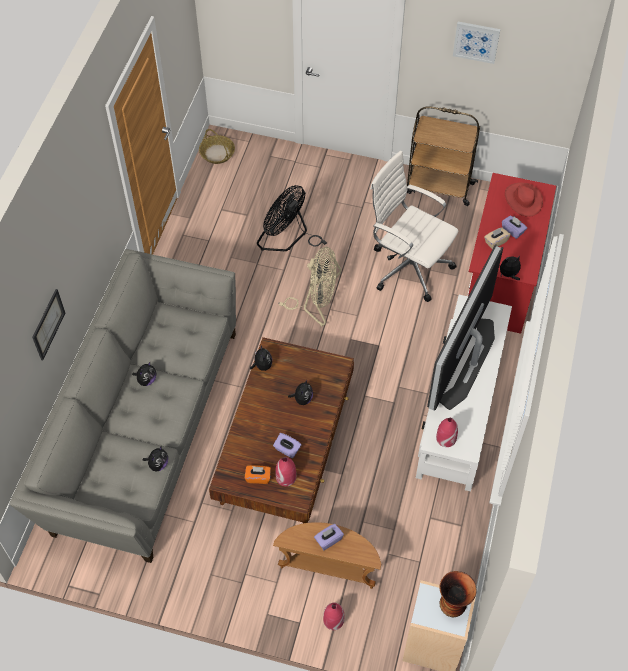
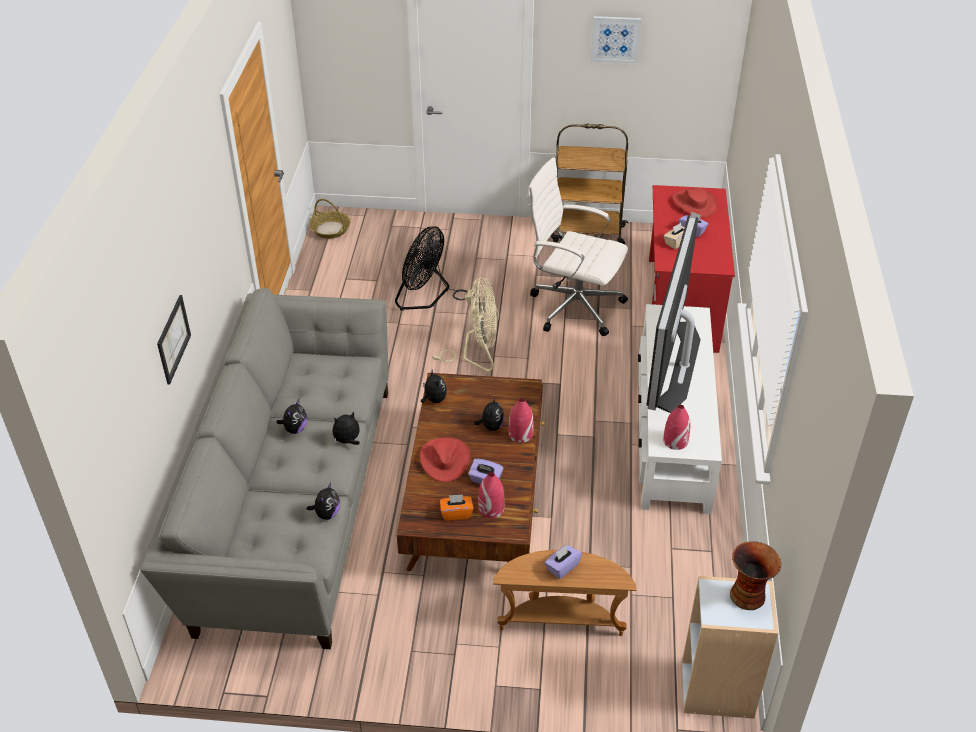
camera: 10 degrees left, 15 degrees down
red vase [323,603,344,630] -> red vase moved to [509,398,534,443]
plush toy [500,256,521,280] -> plush toy moved to [332,412,360,445]
none -> red hat [420,438,471,482]

